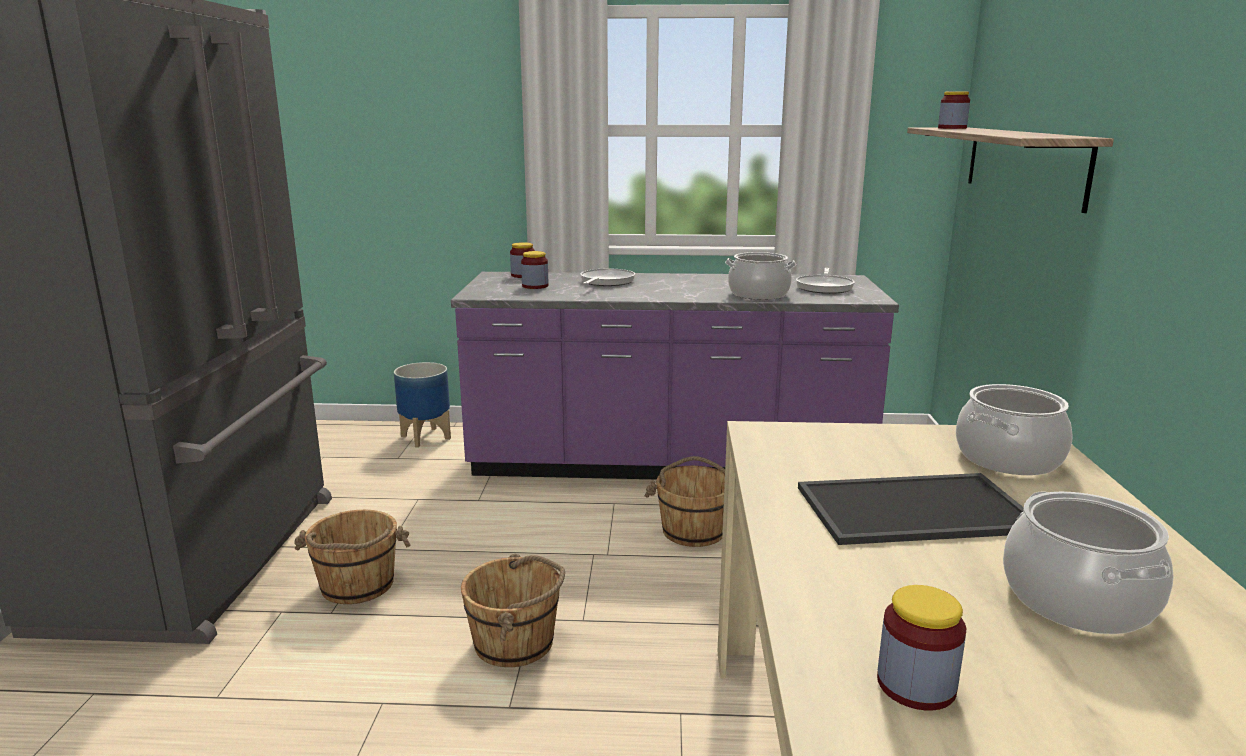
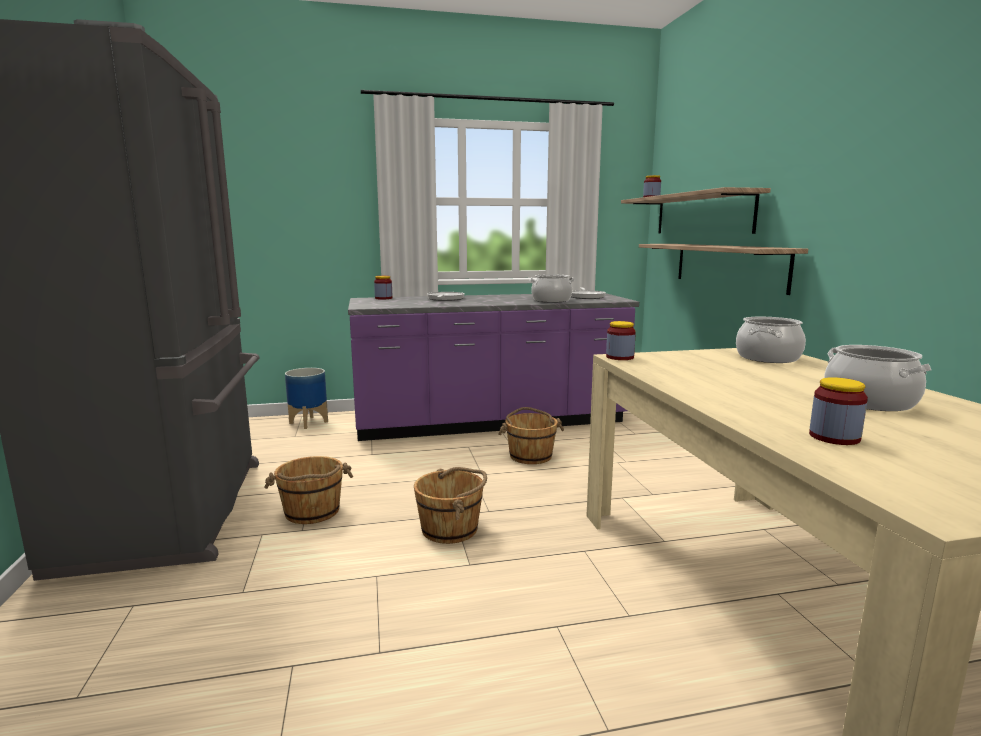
camera: 15 degrees left, 5 degrees down
jar [521,251,548,289] -> jar moved to [606,321,636,360]
tray [798,473,1024,545] -> none
none -> shelf [639,244,808,295]

